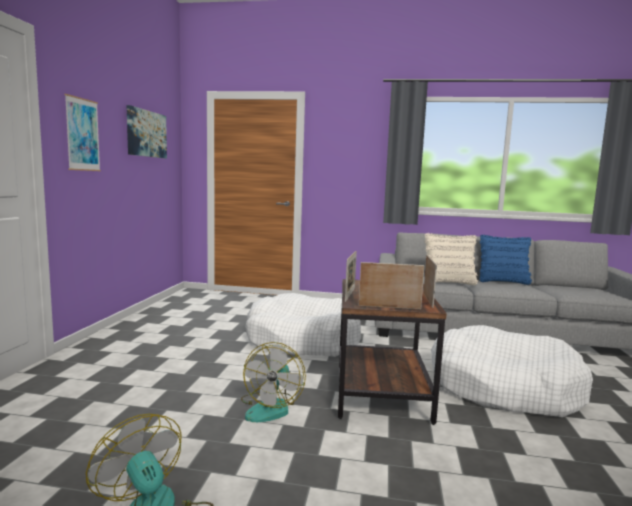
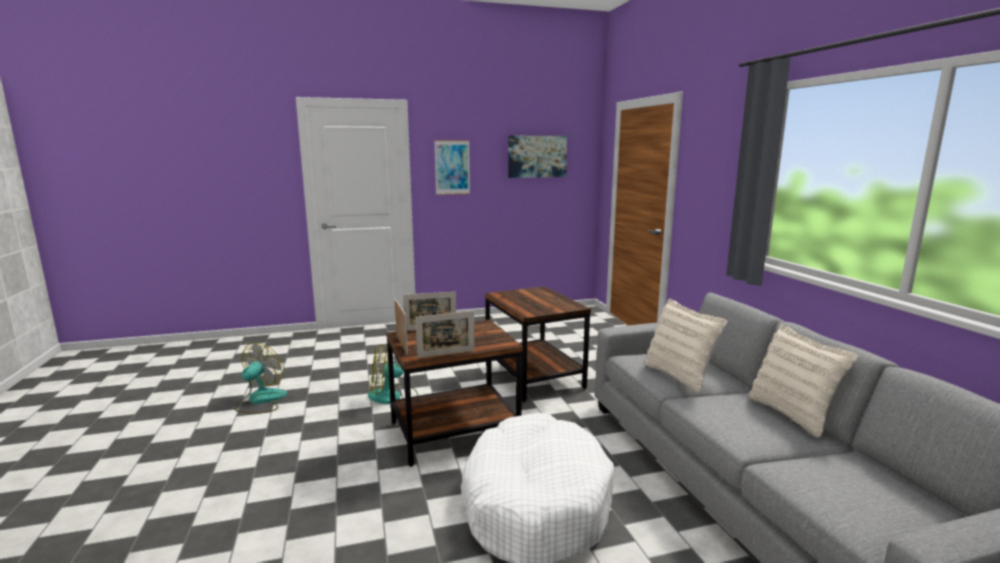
camera: 65 degrees right, 5 degrees up
white dog bed [245,293,361,357] -> brown side table [485,286,591,402]
blue pillow [480,235,532,285] -> beige pillow [749,324,859,437]

